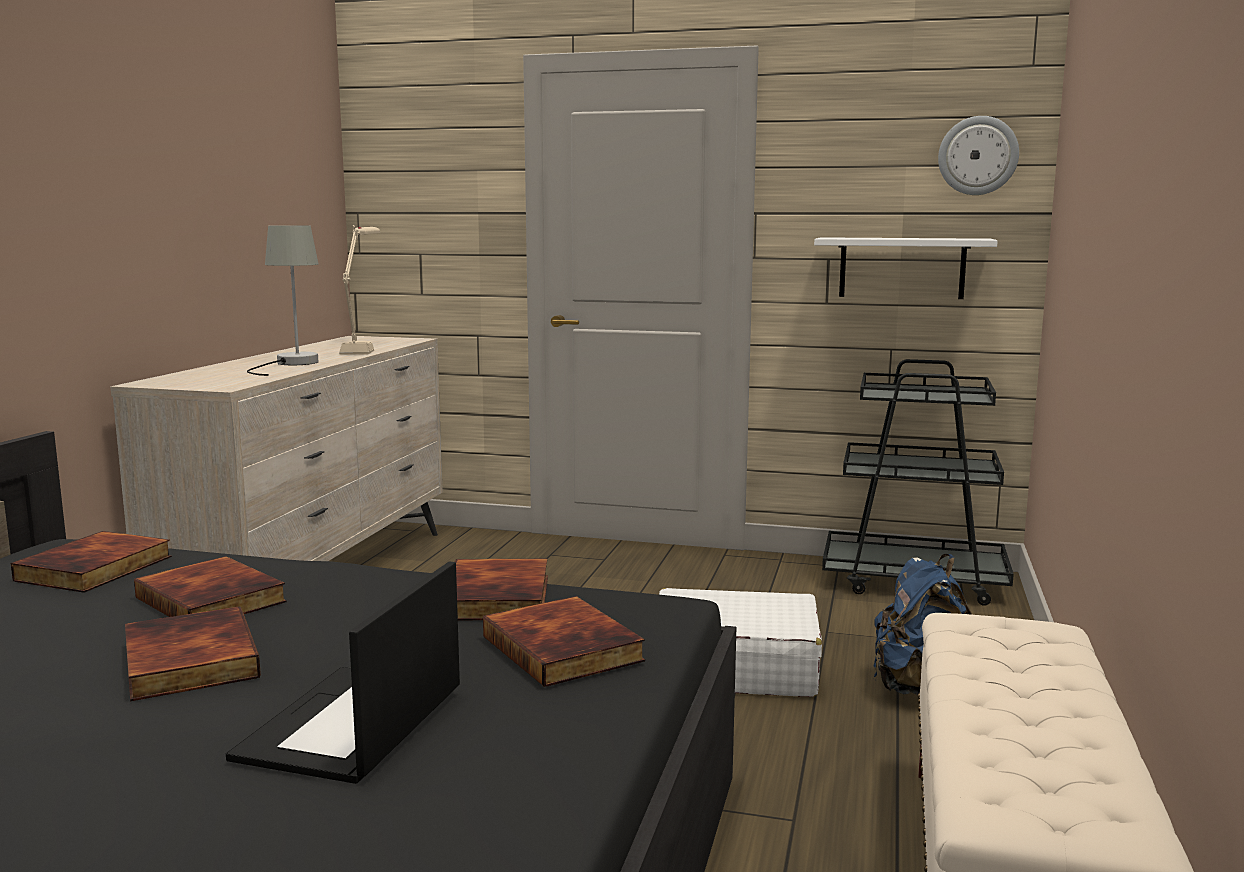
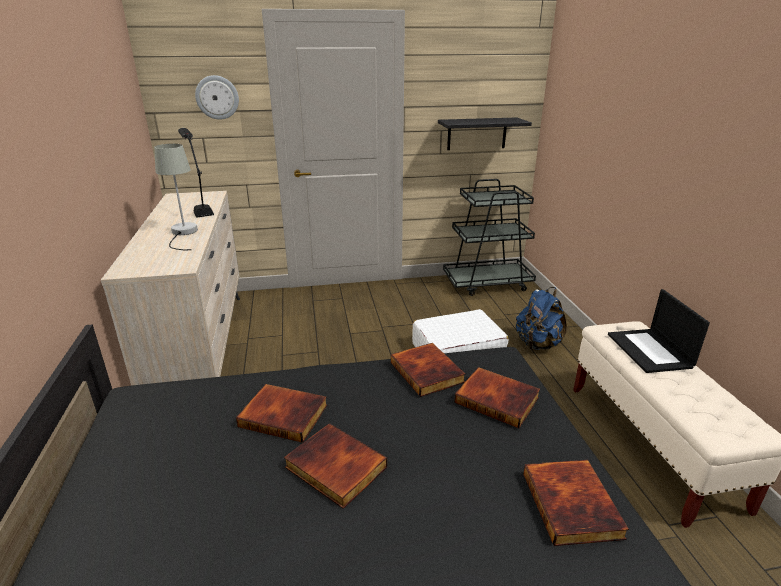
camera: 25 degrees left, 15 degrees up
book [11,531,172,593] -> book moved to [523,460,629,546]
laptop [226,562,460,784] -> laptop moved to [608,289,710,373]
beige table lamp [339,225,380,355] -> black table lamp [178,128,214,218]
white shelf [814,237,998,299] -> black shelf [438,117,532,150]
wall clock [938,116,1019,195] -> wall clock moved to [195,75,239,120]

